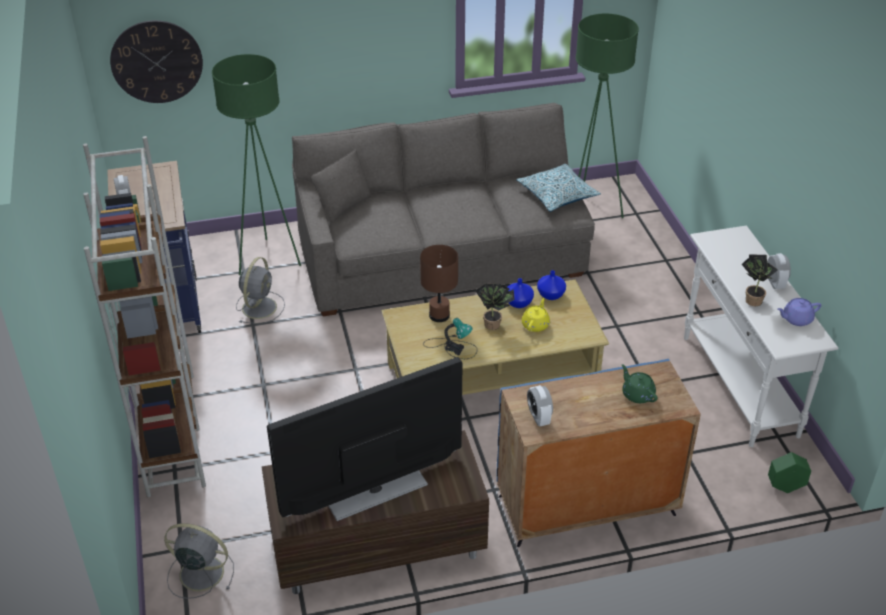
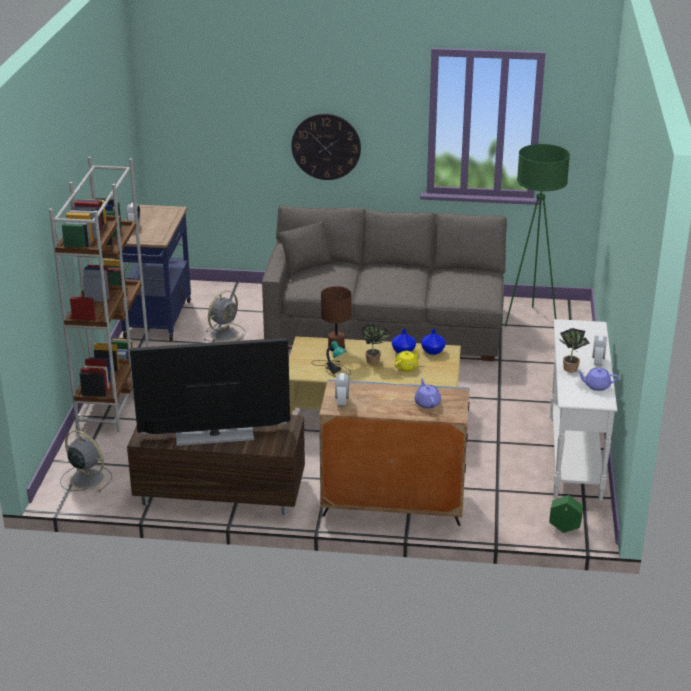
camera: 20 degrees right, 10 degrees down
wall clock [110,20,203,103] -> wall clock moved to [291,114,361,180]
green floor lamp [212,54,301,275] -> none
pillow [517,164,601,212] -> none
green teapot [622,364,658,403] -> purple teapot [414,378,441,408]

